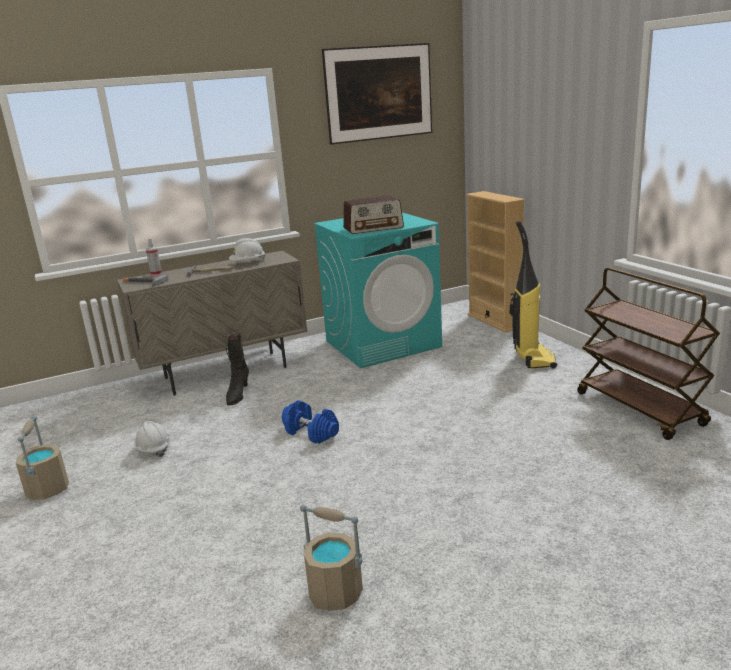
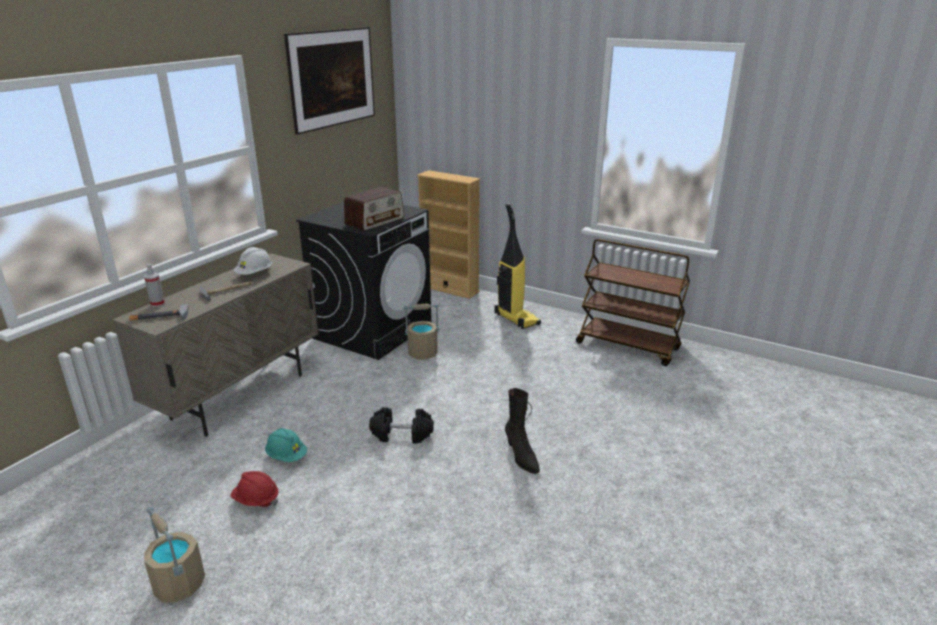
camera: 35 degrees left, 5 degrees up
white hard hat [134,421,171,457] -> red hard hat [231,471,279,507]
black boot [226,335,249,406] -> black boot moved to [505,388,540,474]
blue dumbbell [282,400,339,444] -> black dumbbell [369,407,434,444]
beige bucket [300,505,363,611] -> beige bucket moved to [404,304,440,360]
turquoise washing machine [314,212,442,368] -> black washing machine [296,202,431,360]
none -> turquoise hard hat [265,428,307,462]

